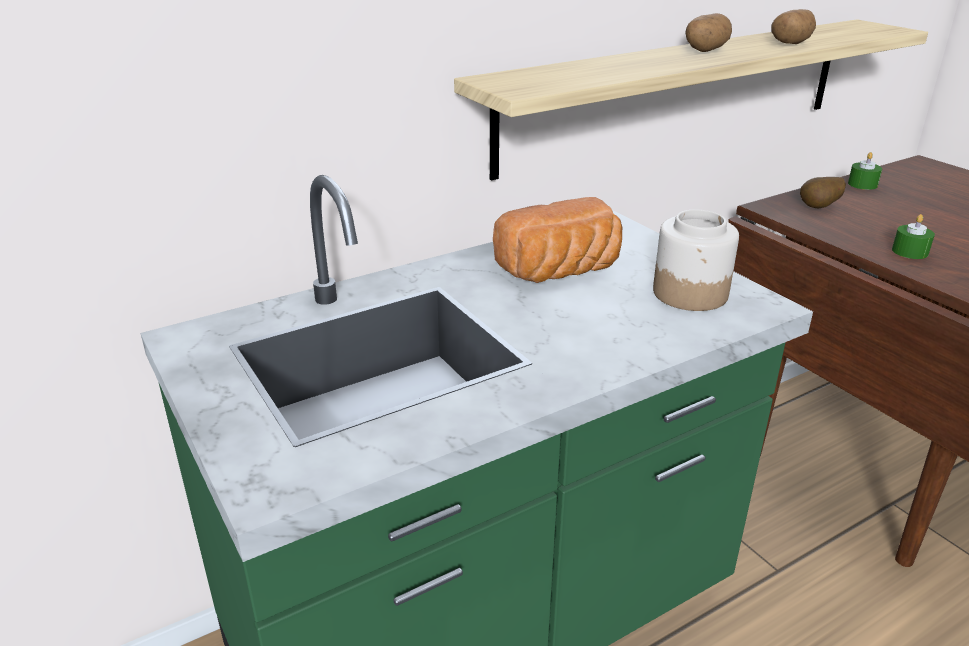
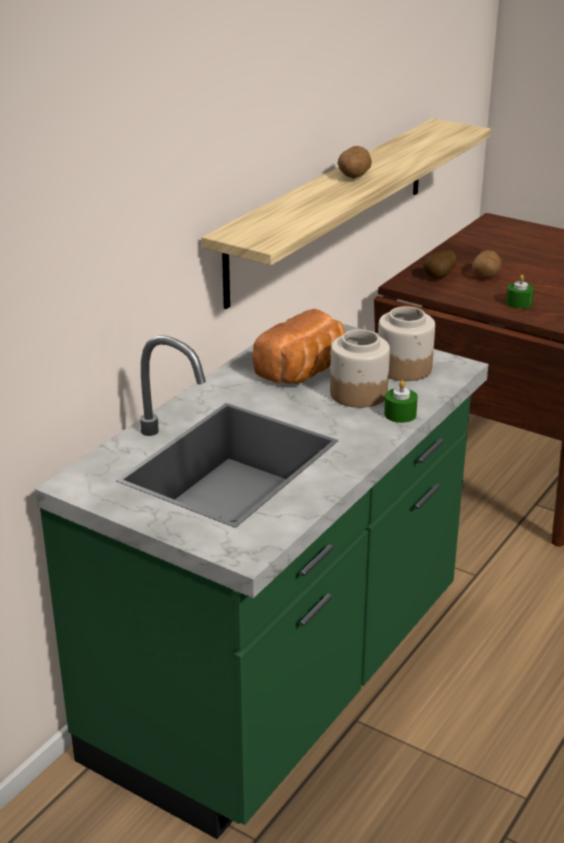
camera: 25 degrees left, 0 degrees up
potato [771,9,816,44] -> potato moved to [472,250,501,278]
green candle [848,152,882,190] -> green candle moved to [384,380,418,423]
none -> jar [330,330,390,408]

